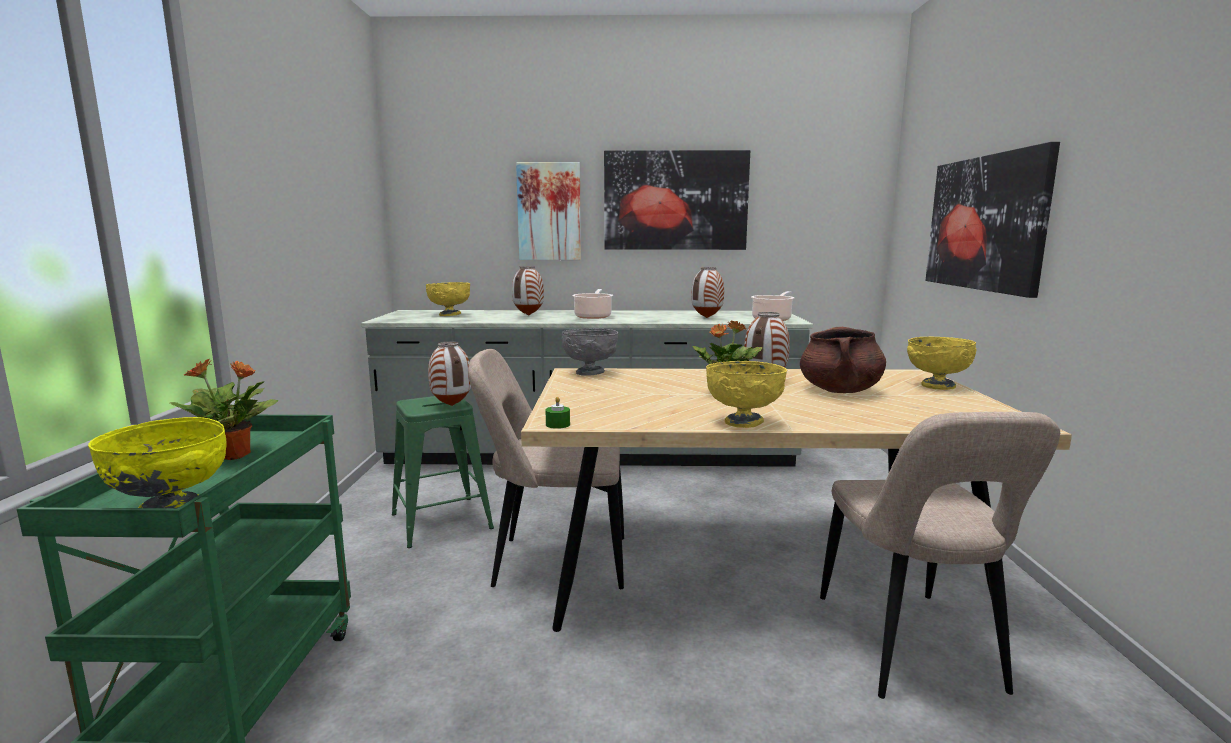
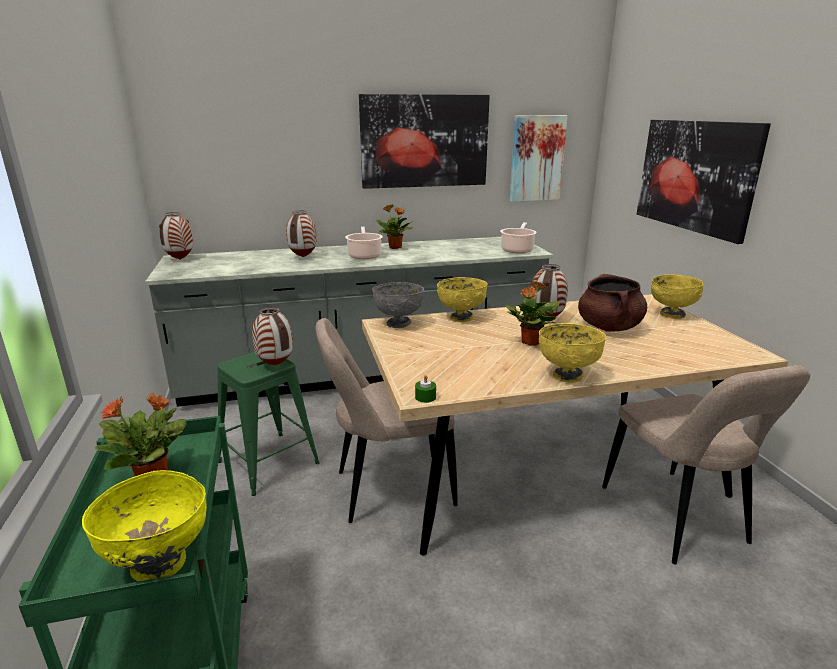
camera: 15 degrees left, 10 degrees up
yellow bowl [426,282,470,316] -> yellow bowl moved to [437,277,488,322]
picture [516,162,581,260] -> picture moved to [510,115,568,202]
vase [691,267,724,318] -> vase moved to [159,212,193,260]
none -> potted plant [376,204,413,249]

